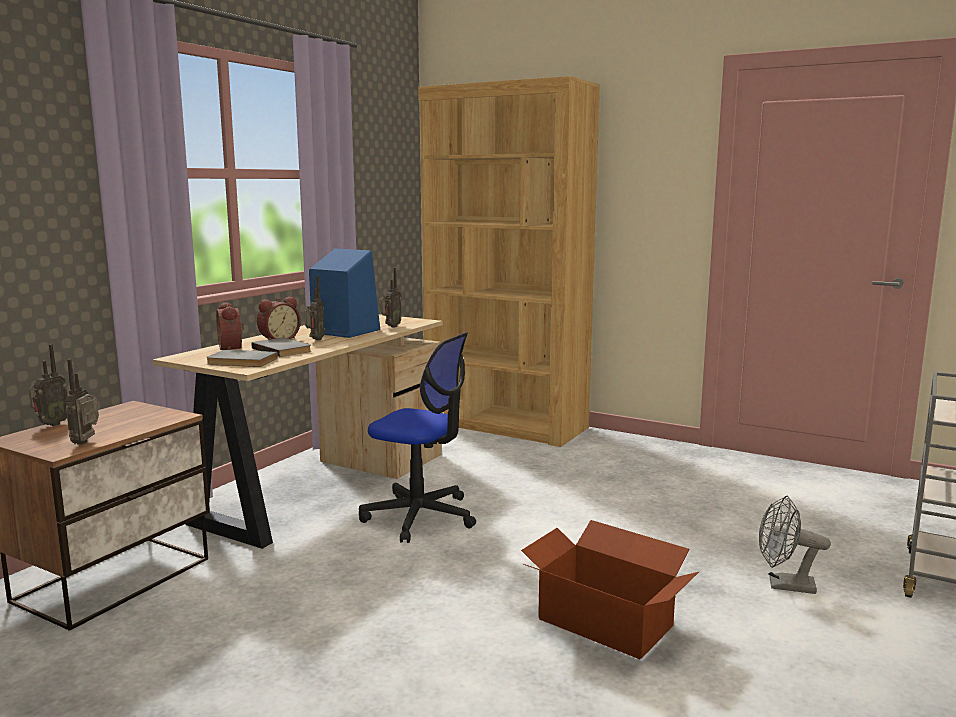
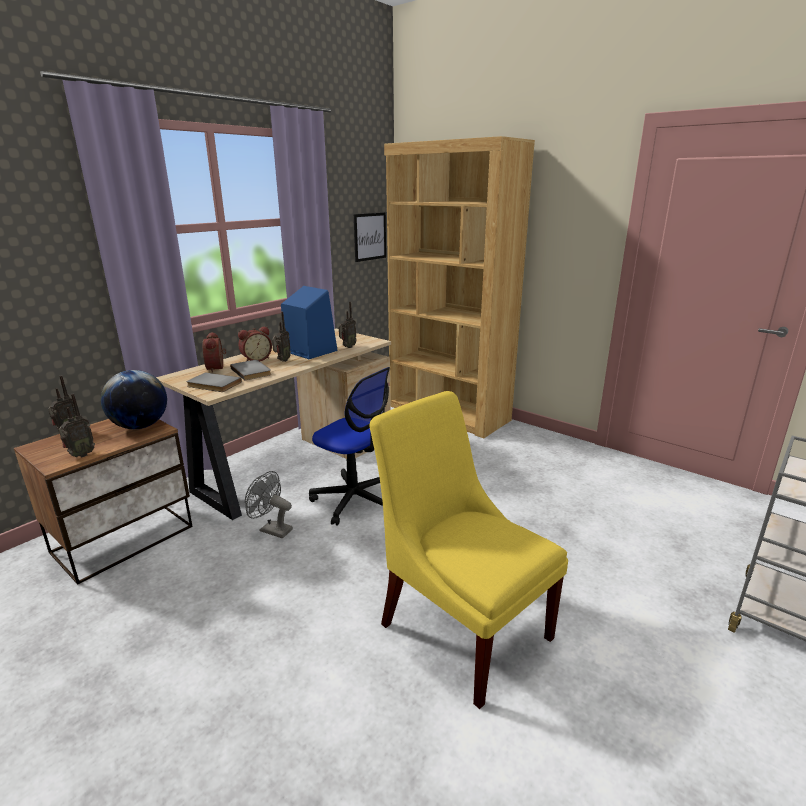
camera: 10 degrees right, 10 degrees up
radio [65,359,99,444] -> radio turned 150 degrees counterclockwise [59,394,95,457]
cardboard box [521,520,699,659] -> yellow chair [369,391,568,709]
grey fan [759,496,831,594] -> grey fan moved to [245,471,293,539]
none -> globe [101,370,167,429]
none -> picture [354,212,386,262]

